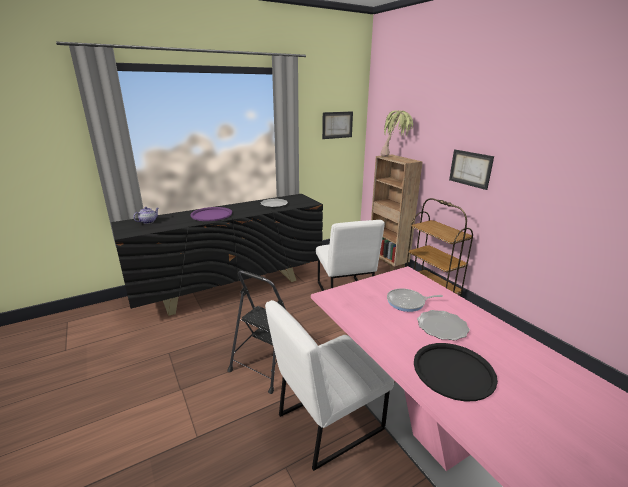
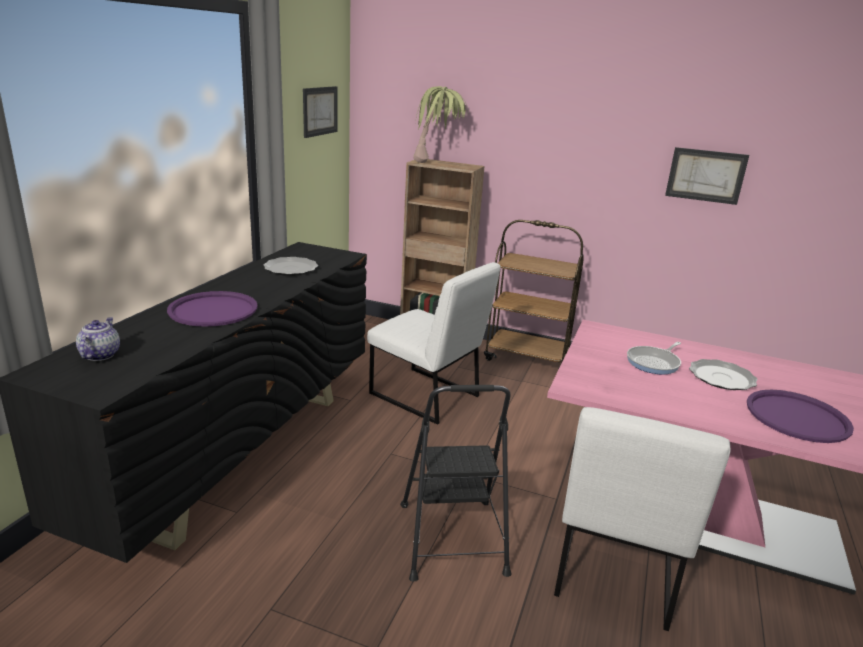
camera: 40 degrees left, 0 degrees up
black tray [414,343,498,401] -> purple tray [747,390,854,443]
picture [449,149,494,190] -> picture moved to [665,147,749,205]

